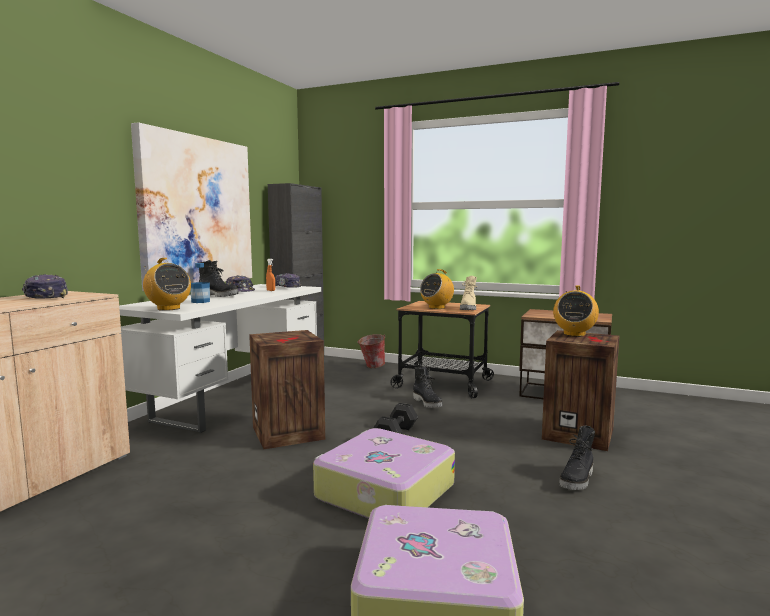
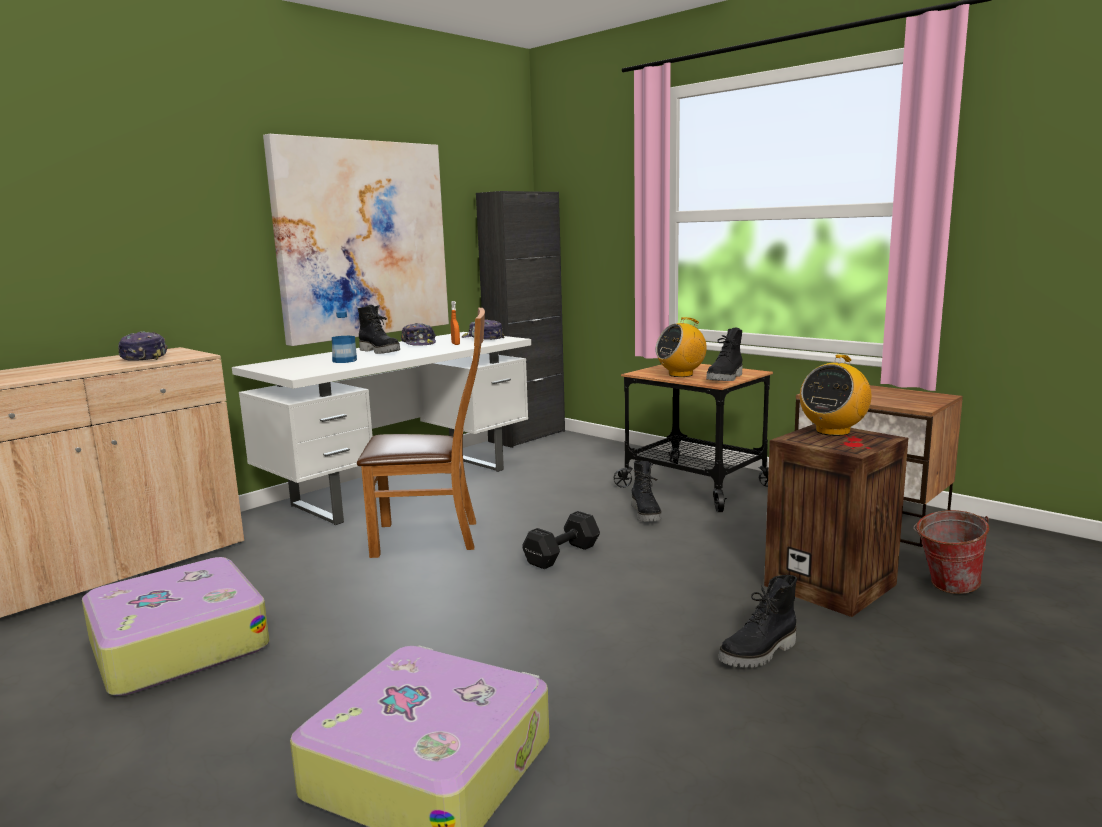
camera: 20 degrees right, 5 degrees up
radio [143,258,191,311] -> none
crate [249,330,325,449] -> brown chair [357,308,485,558]
suitcase [313,428,455,519] -> suitcase moved to [82,557,270,696]
bucket [357,334,385,368] -> bucket moved to [913,510,989,594]
beige boot [460,276,477,310] -> black boot [706,328,743,381]

